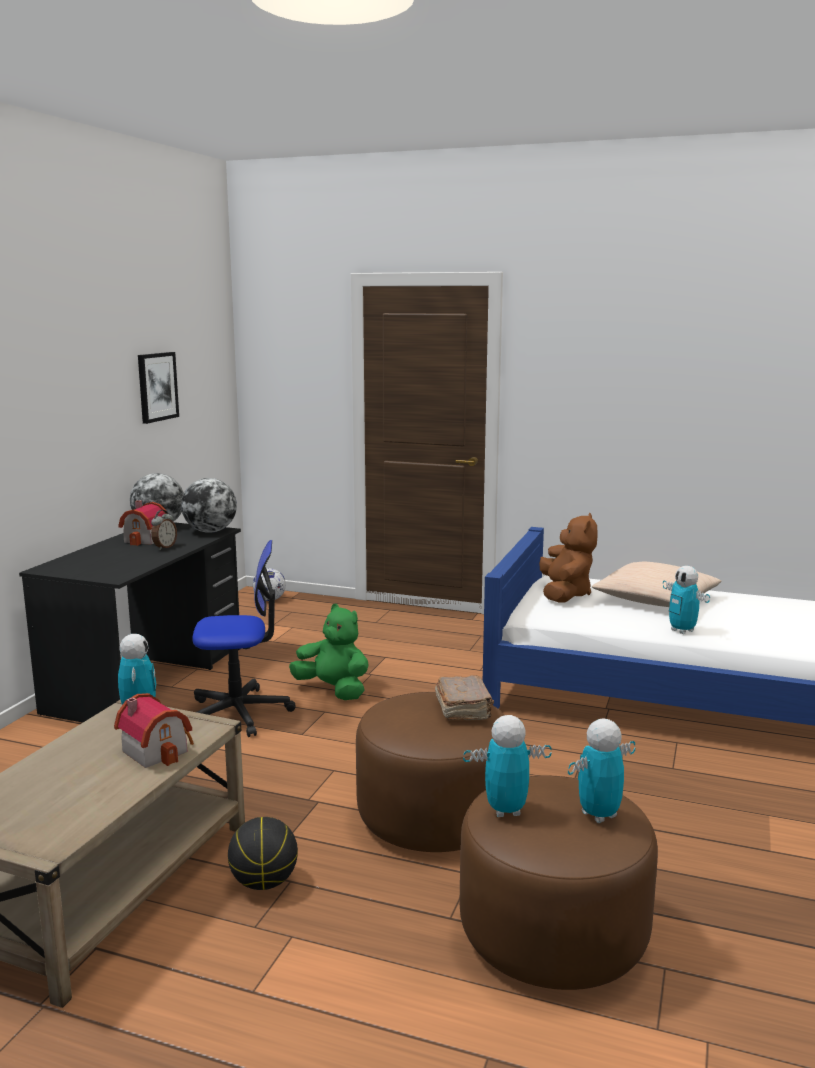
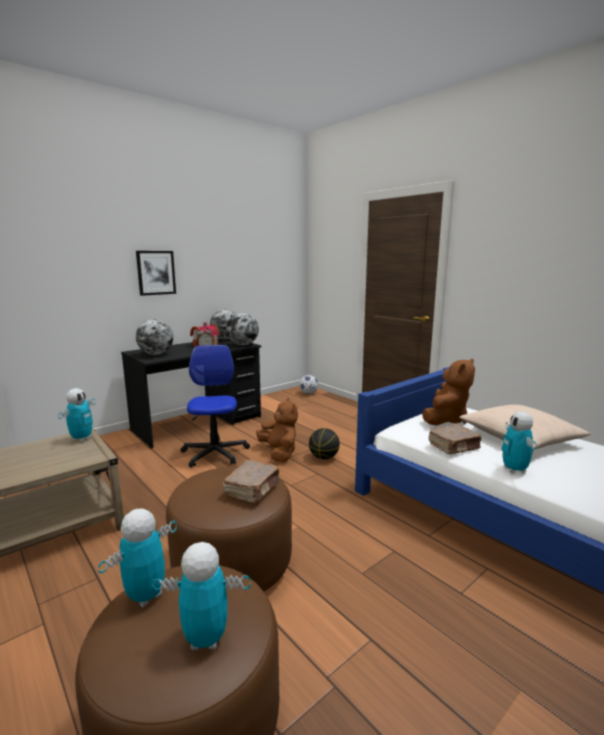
camera: 30 degrees right, 0 degrees up
toy house [114,693,194,768] -> none
picture [138,352,179,424] -> picture moved to [136,251,176,296]
office chair [192,540,295,737] -> office chair turned 120 degrees counterclockwise [181,345,250,468]
basketball [228,817,298,890] -> basketball moved to [309,428,340,460]
green plush toy [289,604,369,700] -> brown plush toy [256,398,298,462]
toy robot [463,715,551,817] -> toy robot turned 75 degrees counterclockwise [98,509,177,607]
none -> globe [136,319,173,355]
none -> brown book [429,424,482,454]

